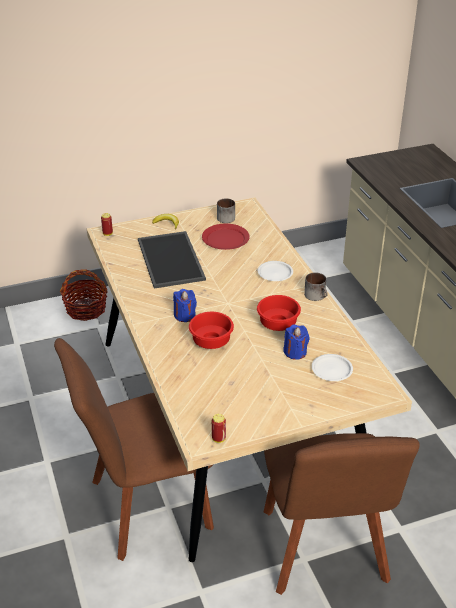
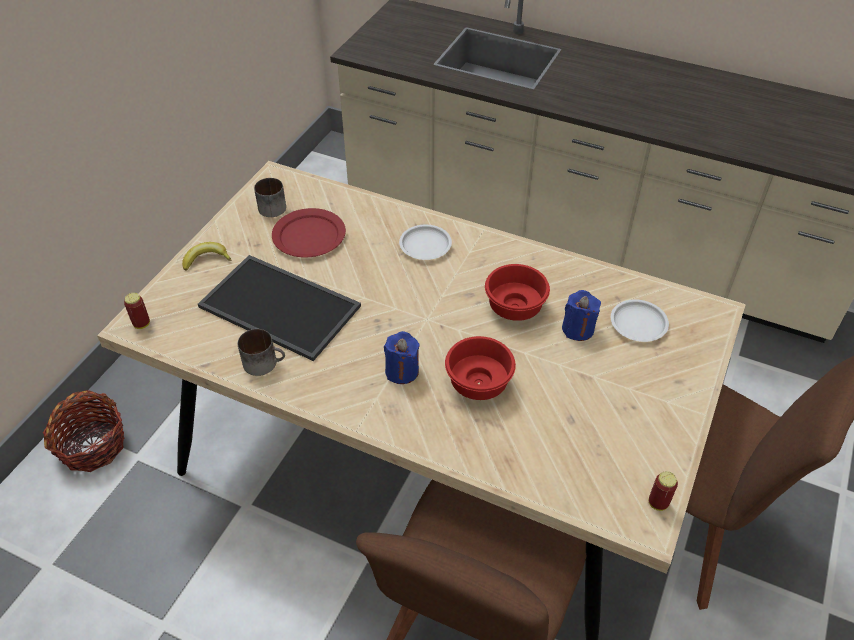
camera: 45 degrees left, 10 degrees up
mug [304,272,328,301] -> mug moved to [238,329,285,376]

